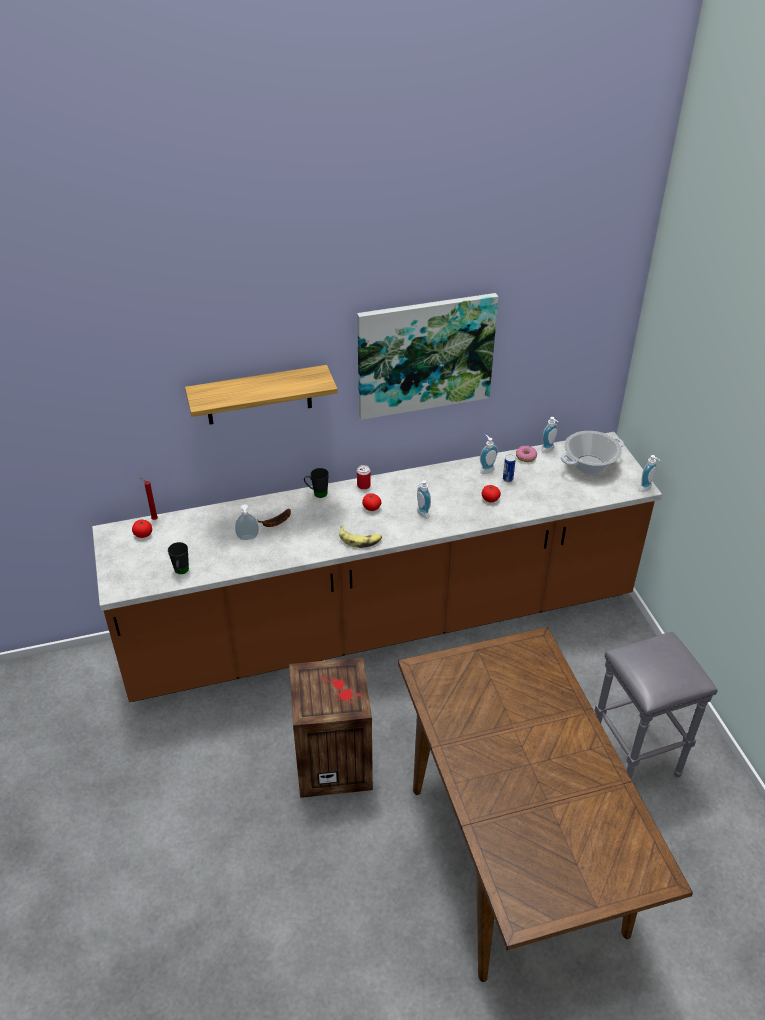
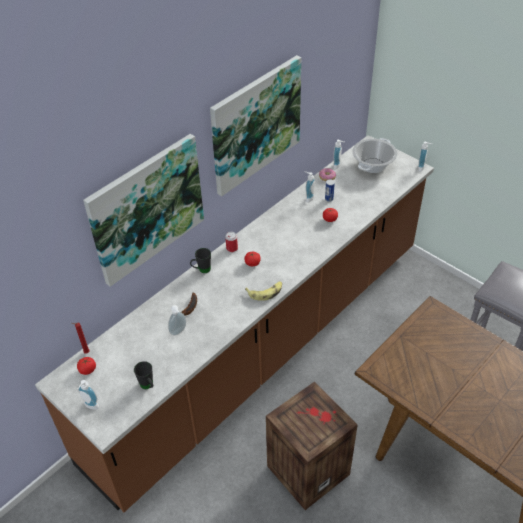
camera: 30 degrees left, 5 degrees up
shelf [185,365,338,425] -> picture [83,134,204,287]
soap dispenser [417,480,431,519] -> soap dispenser moved to [78,380,99,410]

